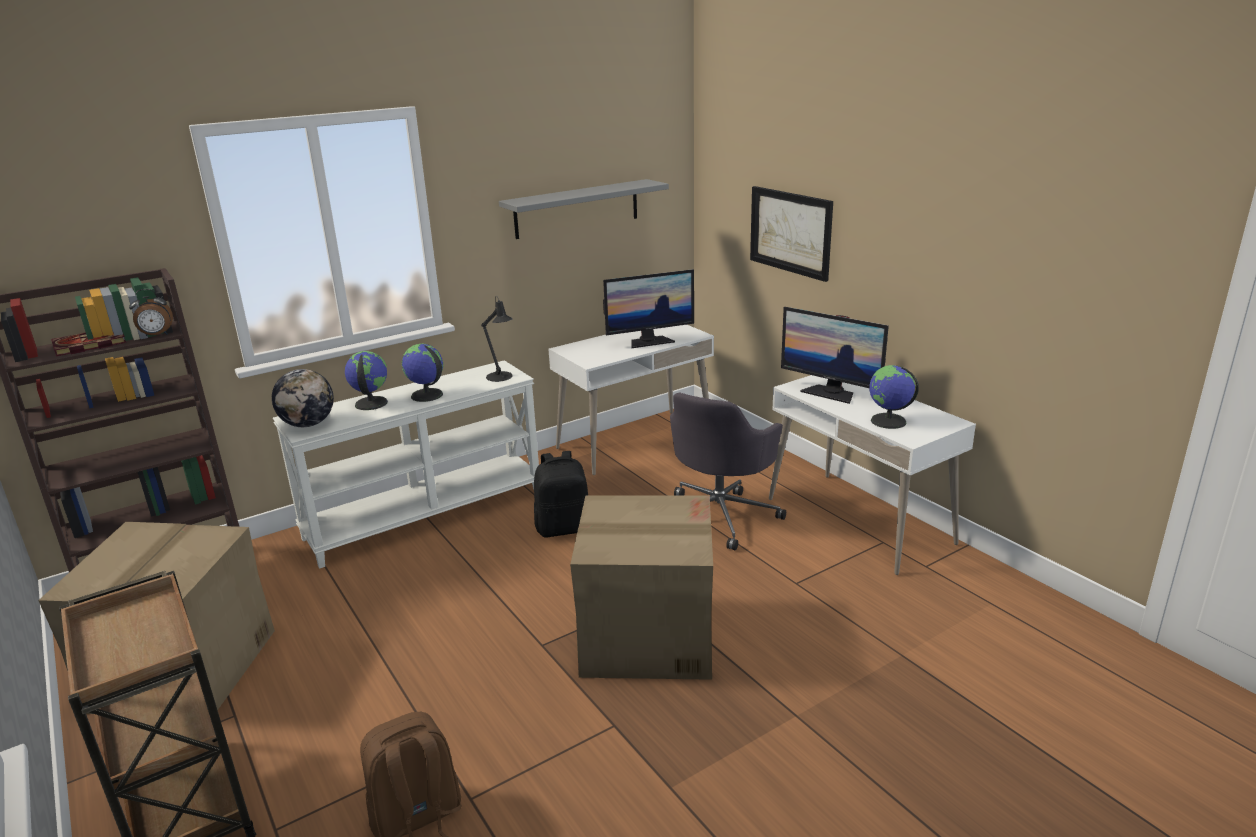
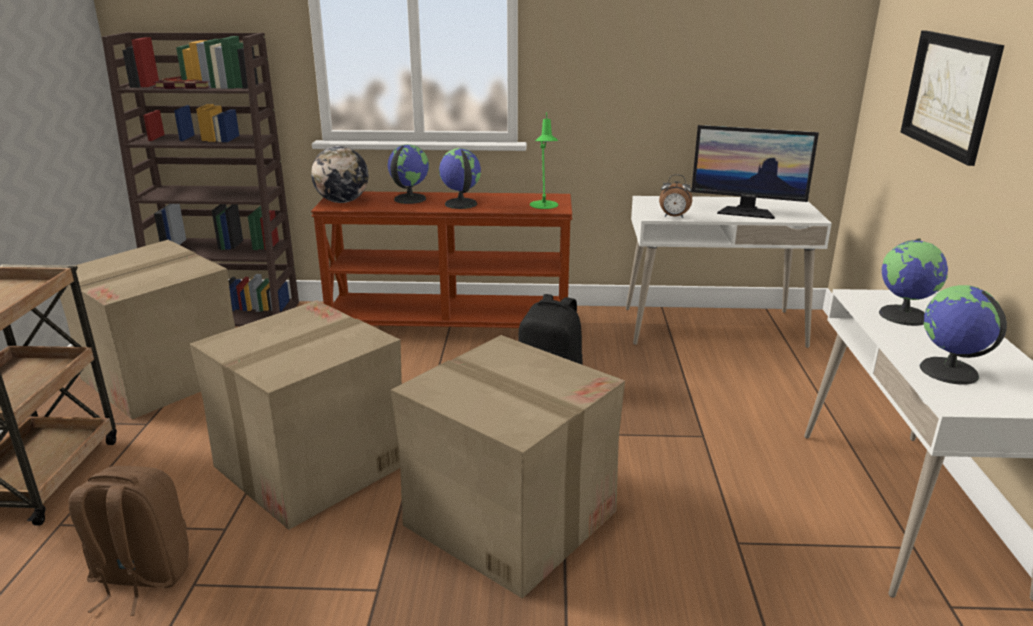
camera: 35 degrees right, 0 degrees up
alarm clock [129,289,173,336] -> alarm clock moved to [659,174,692,218]
white console table [273,360,539,568] -> brown console table [311,192,572,328]
black table lamp [481,296,513,382] -> green table lamp [530,112,558,209]
grey shelf [499,179,669,239] -> none
grey office chair [670,393,786,550] -> none
monitor [781,307,889,404] -> globe [879,238,948,326]
none -> cardboard box [190,300,402,530]

